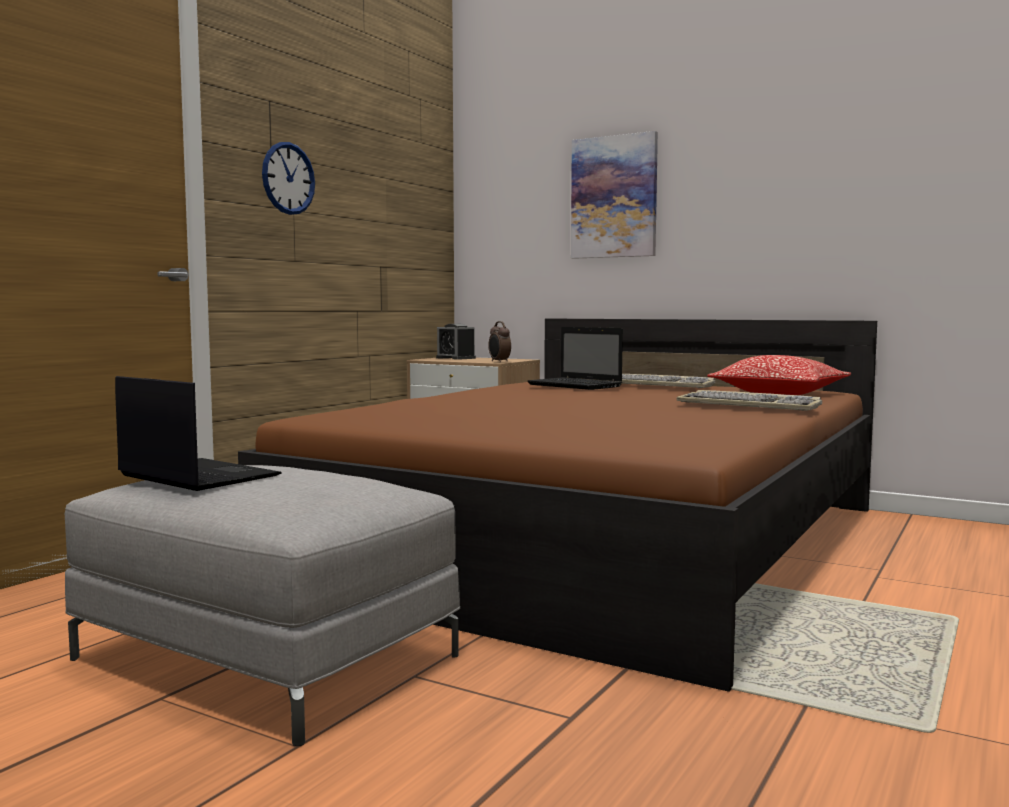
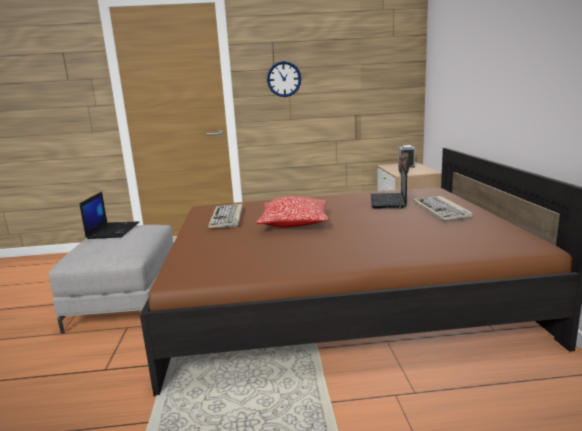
camera: 55 degrees right, 10 degrees up
picture [571,131,658,259] -> none
keyboard [677,390,822,411] -> keyboard moved to [208,203,243,228]
pillow [707,355,851,395] -> pillow moved to [256,196,329,228]

